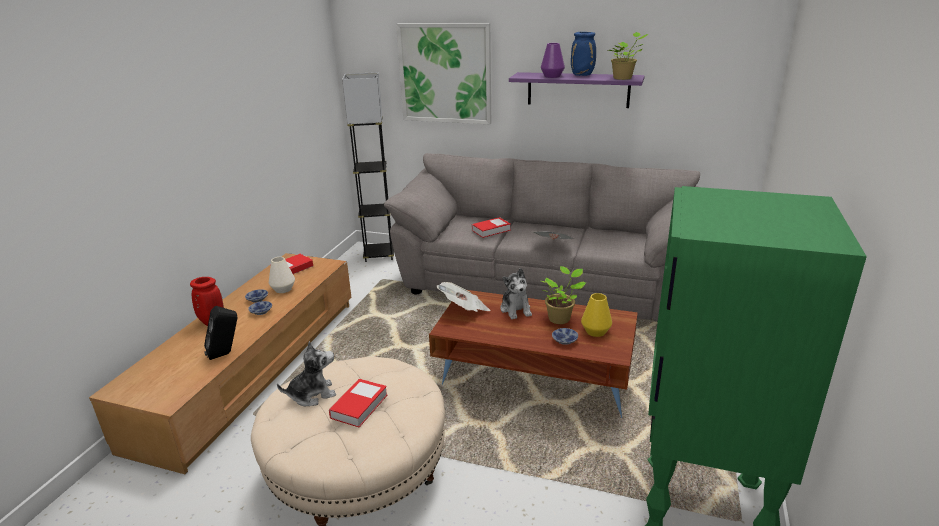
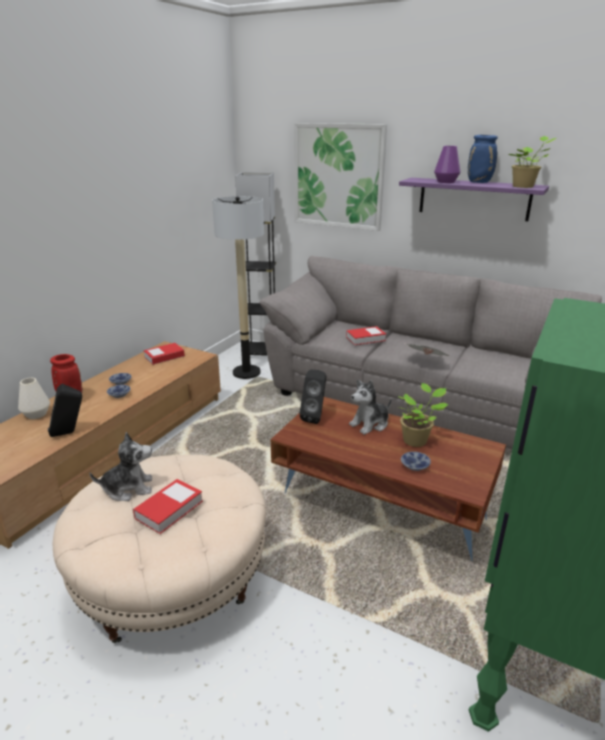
camera: 10 degrees right, 0 degrees up
white vase [269,257,295,293] -> white vase moved to [18,378,50,419]
newspaper [436,282,491,312] -> black speaker [299,370,326,424]
plush toy [501,268,532,319] -> plush toy turned 60 degrees clockwise [349,379,392,435]
yellow vase [581,293,612,337] -> none
none -> floor lamp [212,196,264,379]

